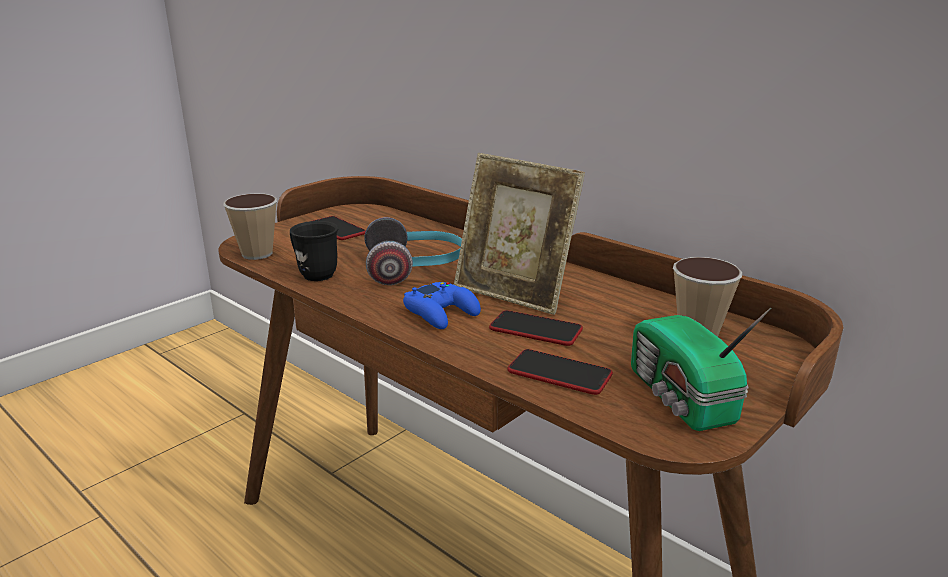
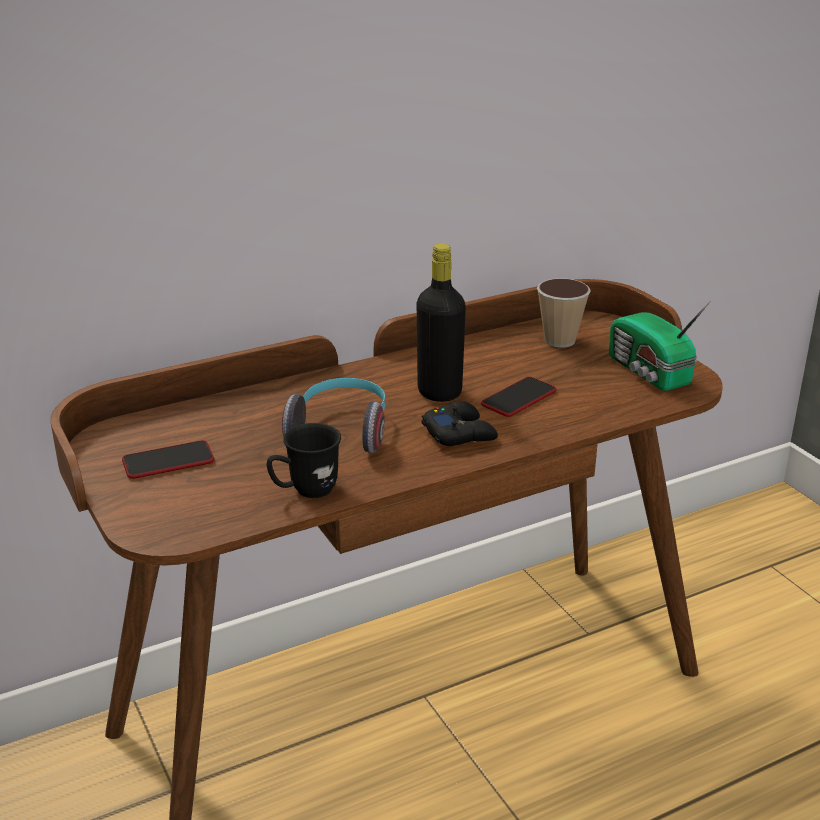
camera: 70 degrees left, 5 degrees up
cup [223,193,277,260] -> none
blue game controller [403,282,481,329] -> black game controller [421,401,498,446]
picture frame [454,153,585,315] -> black bottle [417,243,466,402]
phone [508,349,613,395] -> none
radio [631,308,771,431] -> radio turned 60 degrees clockwise [609,301,711,391]

